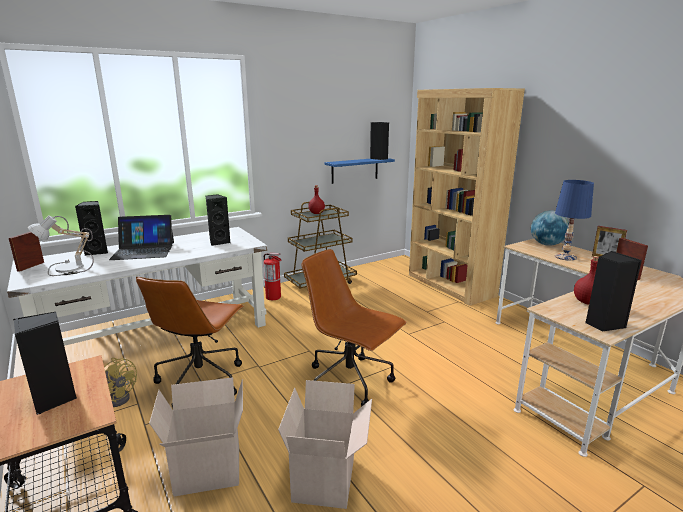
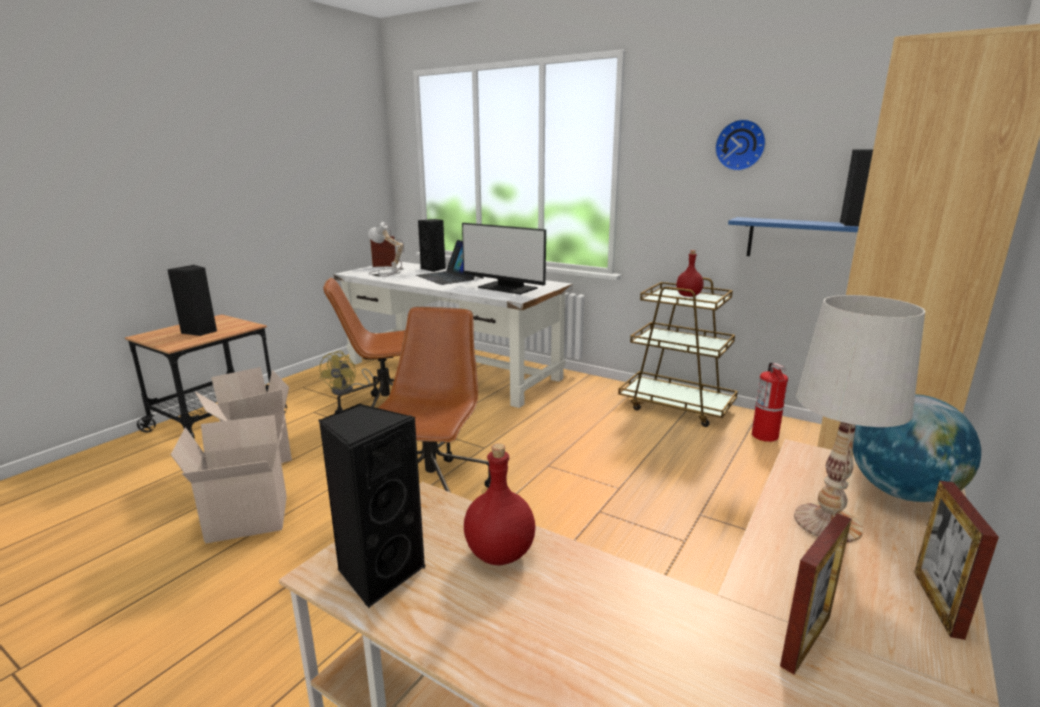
camera: 65 degrees right, 0 degrees up
black speaker [206,194,231,246] -> monitor [462,223,546,295]
fire extinguisher [264,253,282,300] -> fire extinguisher moved to [752,362,788,442]
blue table lamp [554,180,594,261] -> white table lamp [794,295,925,543]
none -> wall clock [715,119,766,171]

